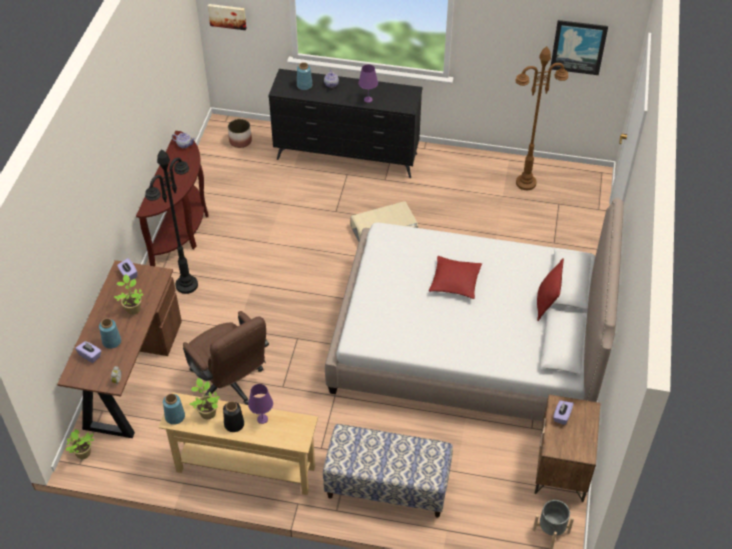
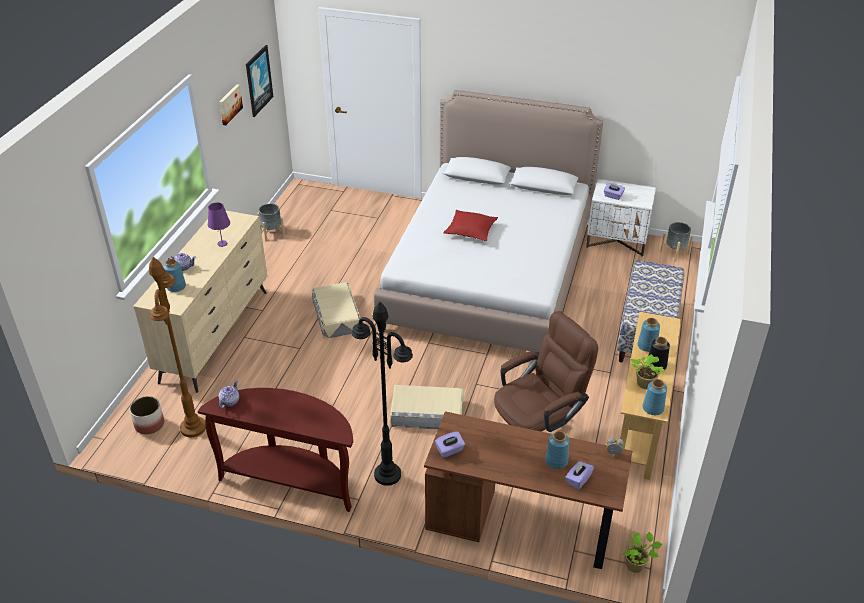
camera: 85 degrees left, 10 degrees down
potted plant [114,274,144,315] -> none
picture [208,4,247,30] -> picture moved to [219,84,243,125]
purple table lamp [248,384,273,424] -> blue vase [637,318,660,352]
black dresser [268,69,422,178] -> beige dresser [133,210,267,393]
brown floor lamp [515,46,568,190] -> brown floor lamp moved to [149,257,206,437]
brown nightstand [534,394,601,502] -> white nightstand [586,179,656,257]
red pillow [537,259,564,321] -> none
none -> grey planter [257,203,285,241]
none -> beige storage box [390,385,464,429]

